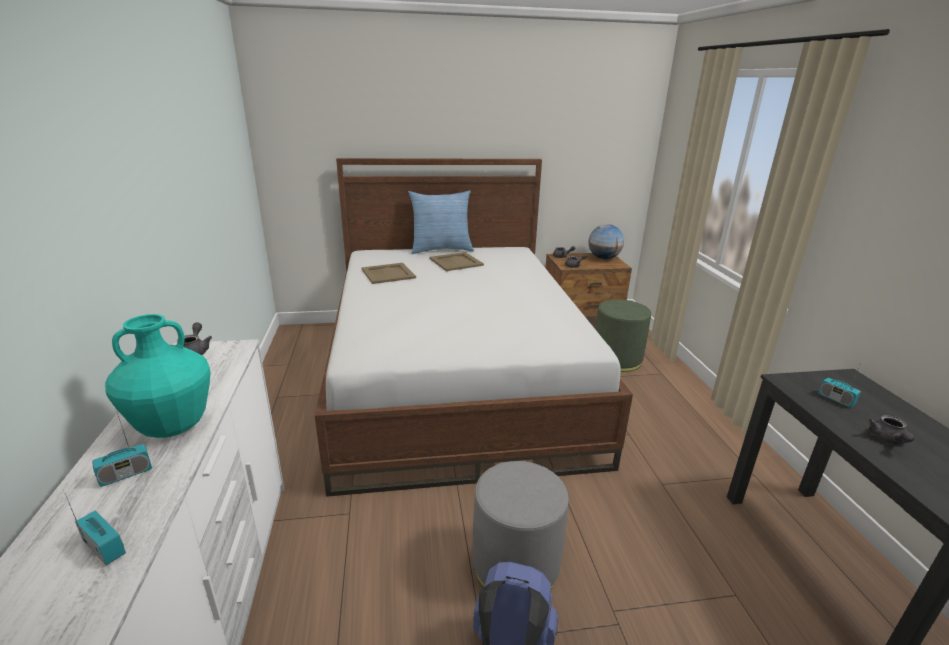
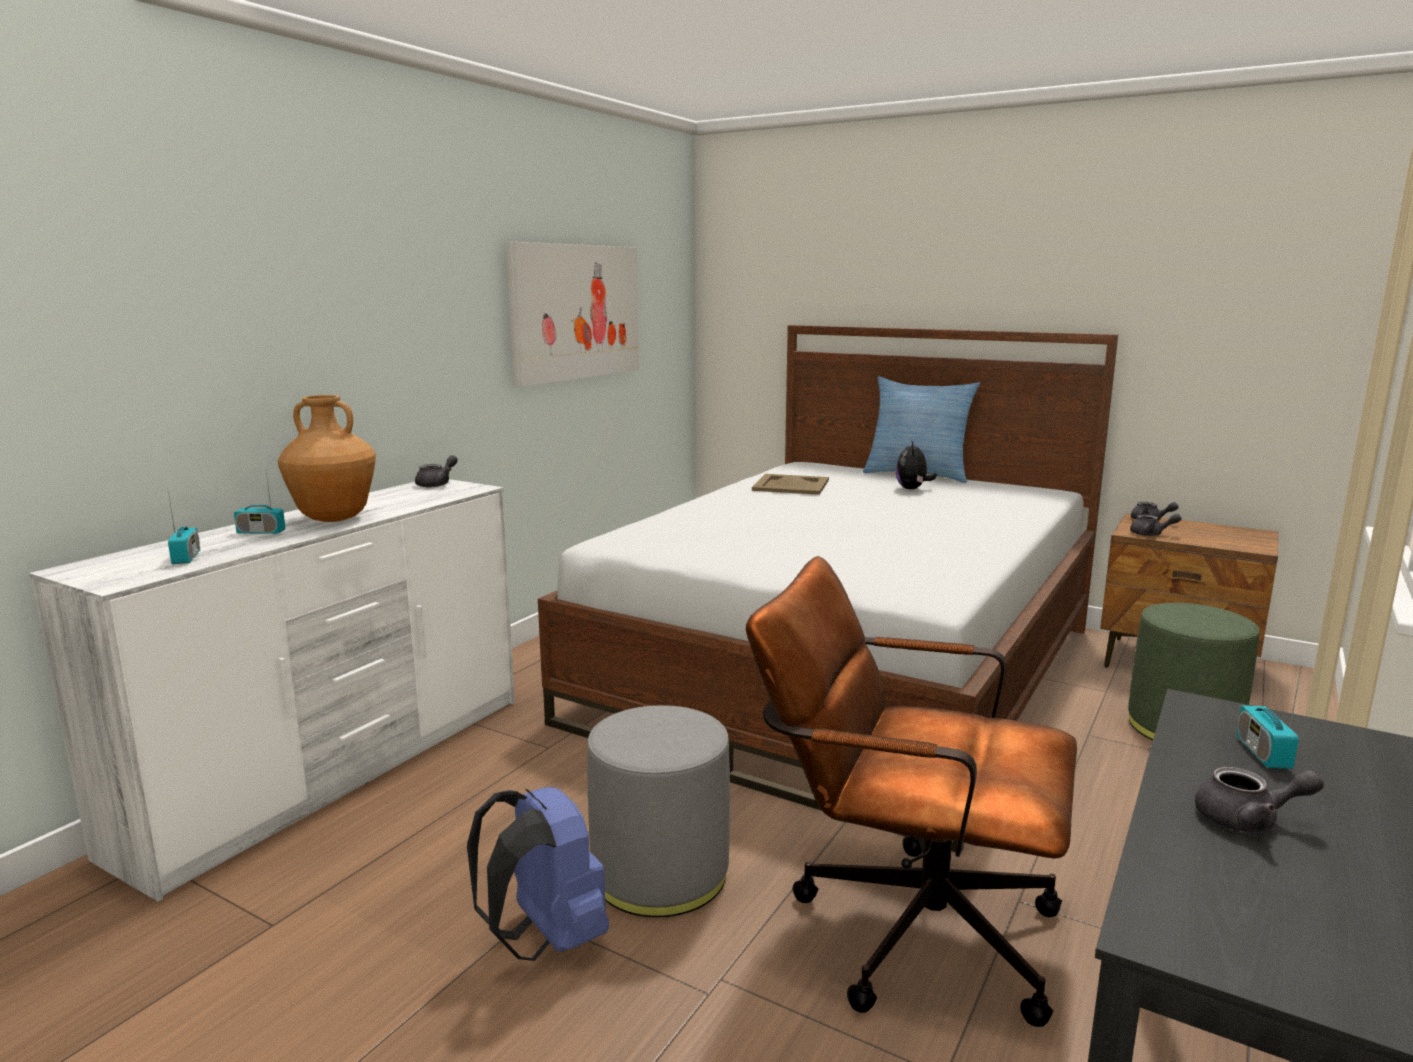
camera: 40 degrees right, 10 degrees down
turquoise vase [105,314,211,438] -> brown vase [278,395,376,522]
beige tray [429,252,484,271] -> plush toy [895,441,937,489]
globe [588,224,624,259] -> none
grey teapot [869,415,914,445] -> grey teapot turned 135 degrees counterclockwise [1195,767,1324,832]
none -> picture [505,242,639,387]
none -> brown office chair [746,556,1077,1027]

